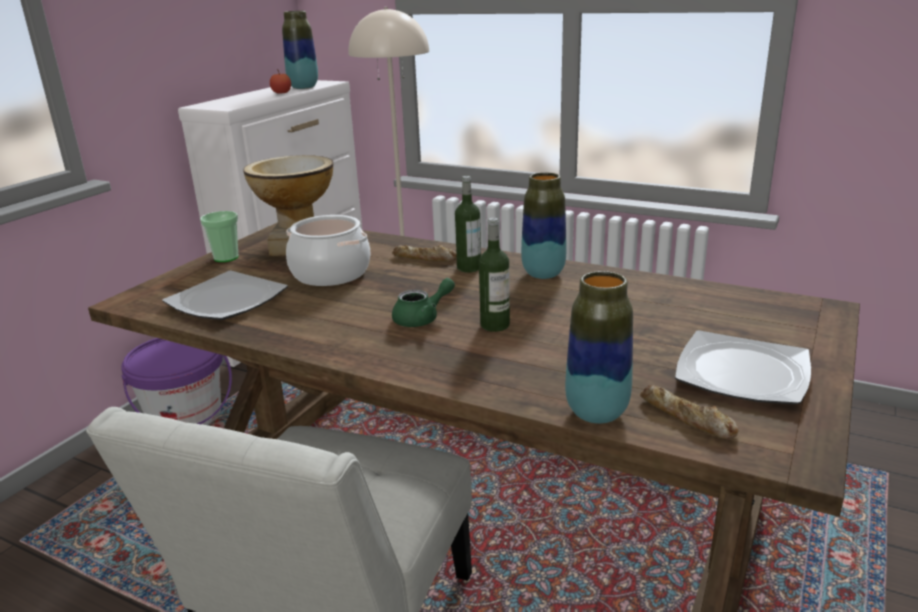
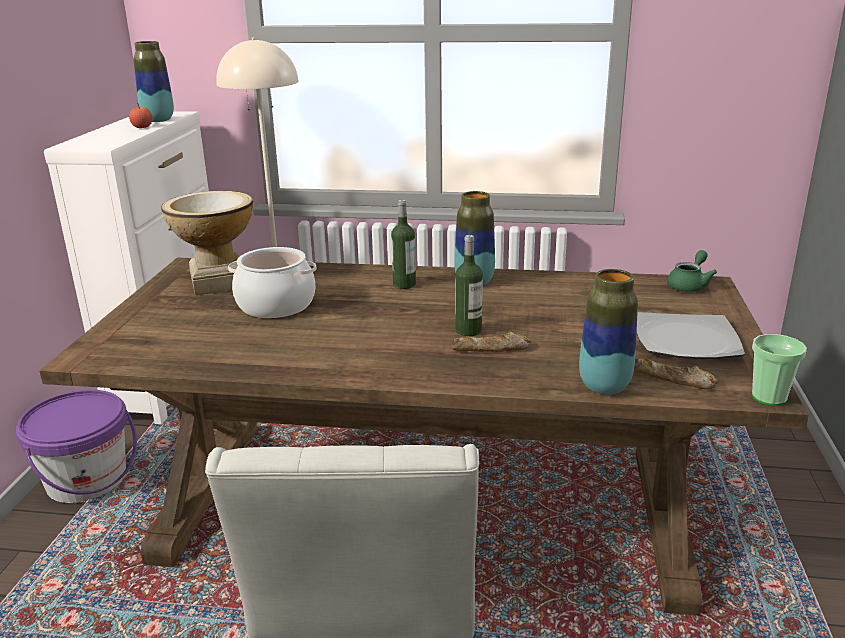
camera: 20 degrees left, 0 degrees up
plate [162,271,288,320] -> none
cup [200,211,239,262] -> cup moved to [752,334,807,406]
bread [392,244,457,262] -> bread moved to [451,331,532,352]
green teapot [392,278,455,327] -> green teapot moved to [667,250,717,292]

